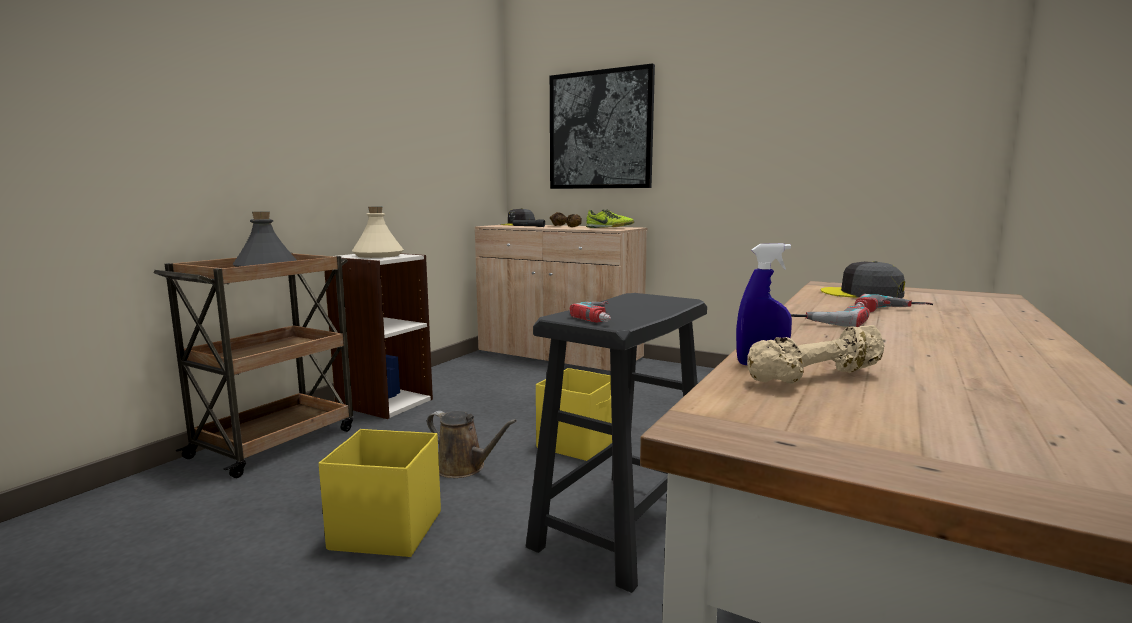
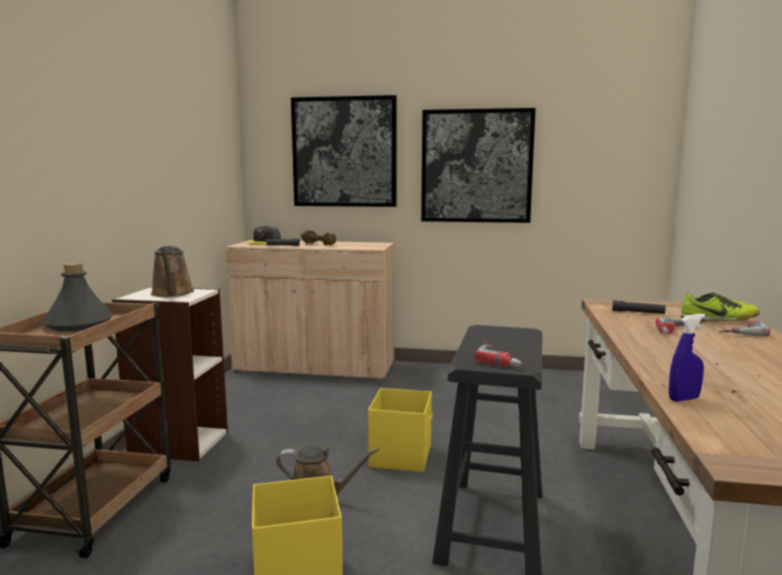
camera: 20 degrees left, 0 degrees up
beige bottle [352,207,404,258] -> brown watering can [151,246,194,297]
shoe [586,209,634,228] -> shoe moved to [681,292,760,322]
beige dumbbell [747,325,885,384] -> none
power drill [791,306,870,327] -> power drill moved to [719,320,770,337]
grey cap [821,261,905,298] -> black flashlight [612,300,666,314]
none -> picture [421,108,536,223]

